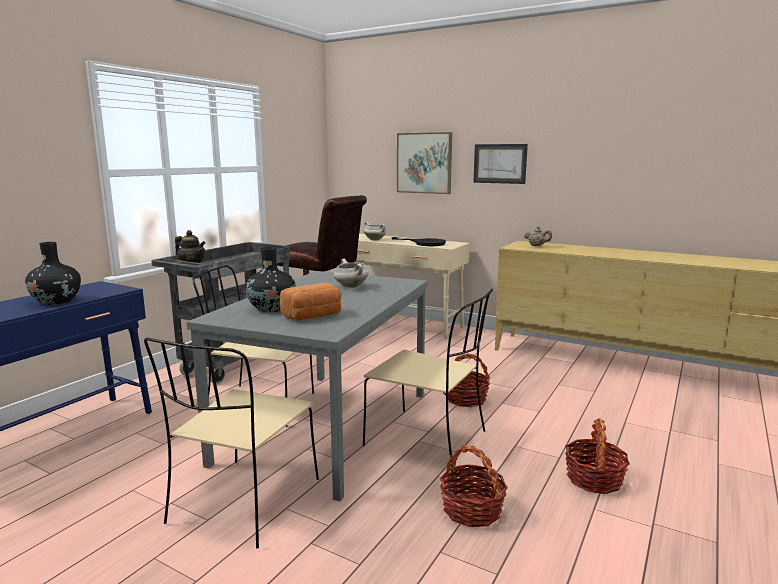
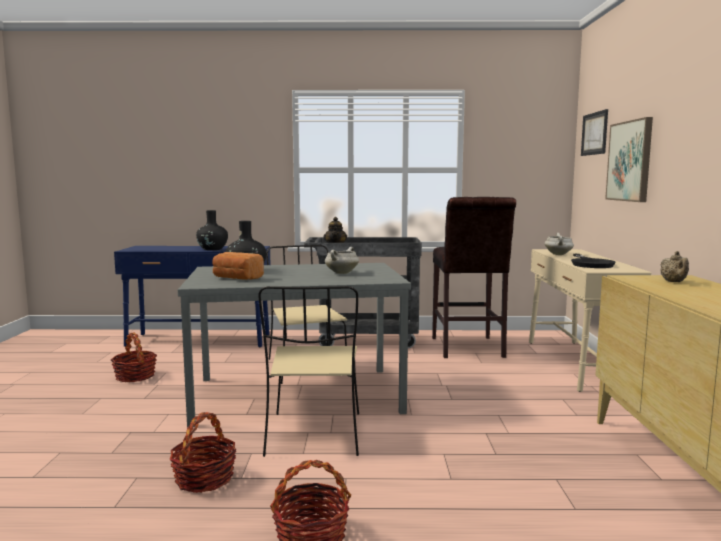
camera: 60 degrees right, 5 degrees down
beige chair [144,337,319,548] -> none
basket [448,353,490,407] -> basket moved to [111,332,157,382]
picture [473,144,528,184] -> picture moved to [581,109,608,156]

